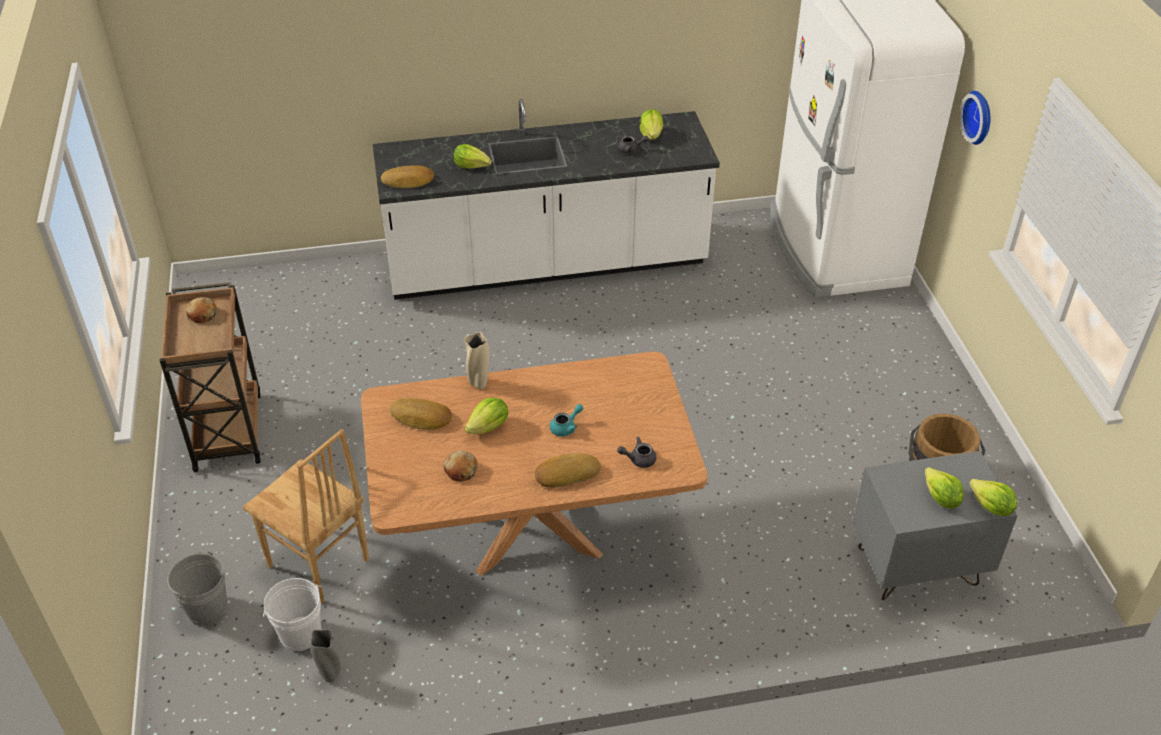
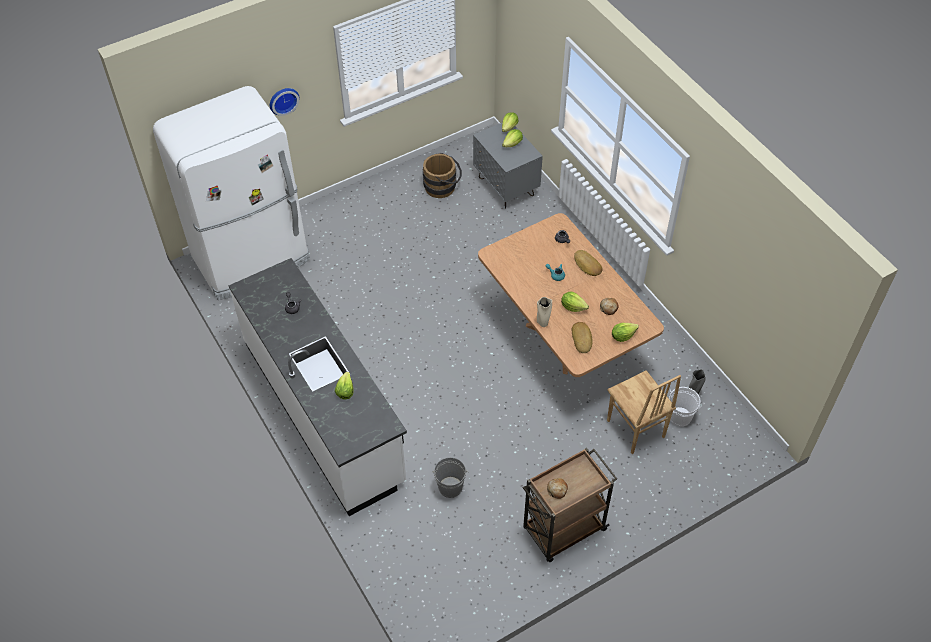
camera: 110 degrees left, 10 degrees up
grey bucket [167,550,228,626] -> grey bucket moved to [432,457,468,498]
brown chair [243,429,369,603] -> brown chair turned 135 degrees clockwise [607,370,681,454]
bread [381,165,434,188] -> none
lettuce [640,109,663,140] -> lettuce moved to [612,323,639,342]

